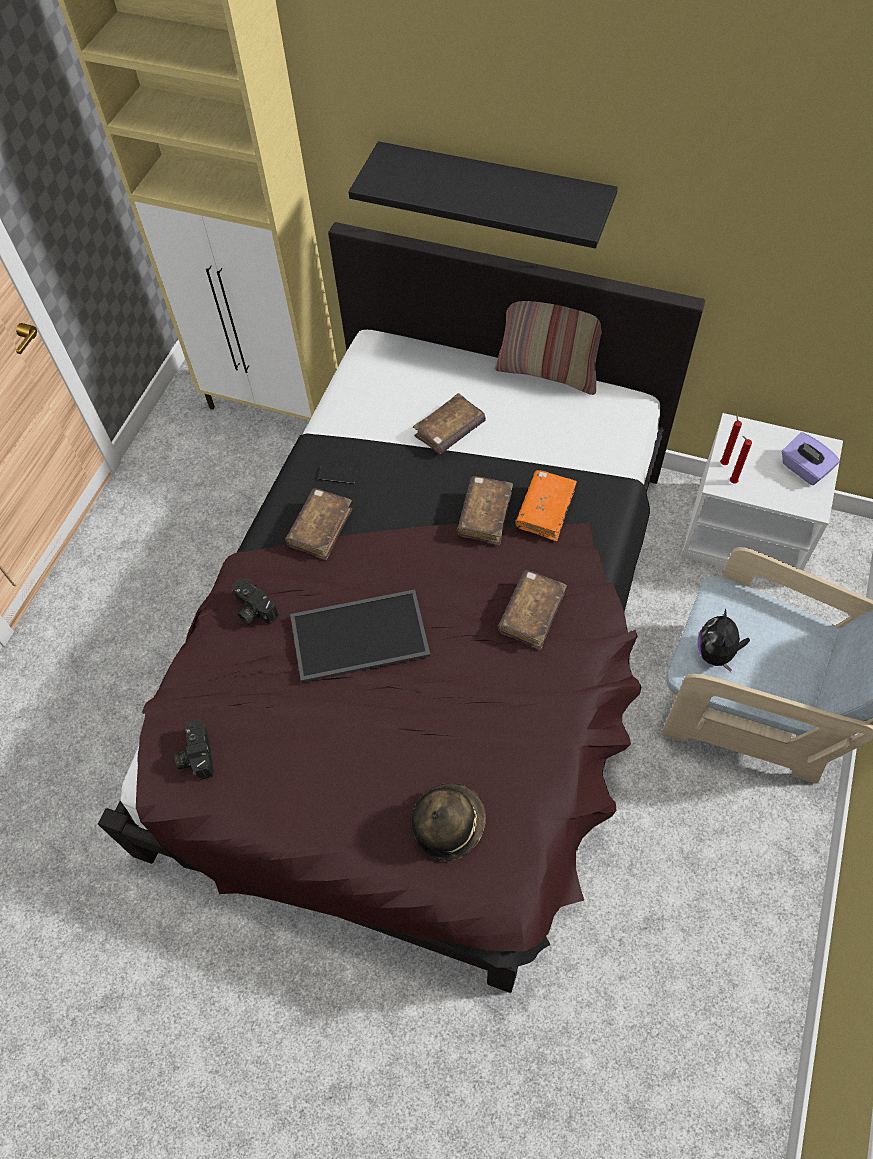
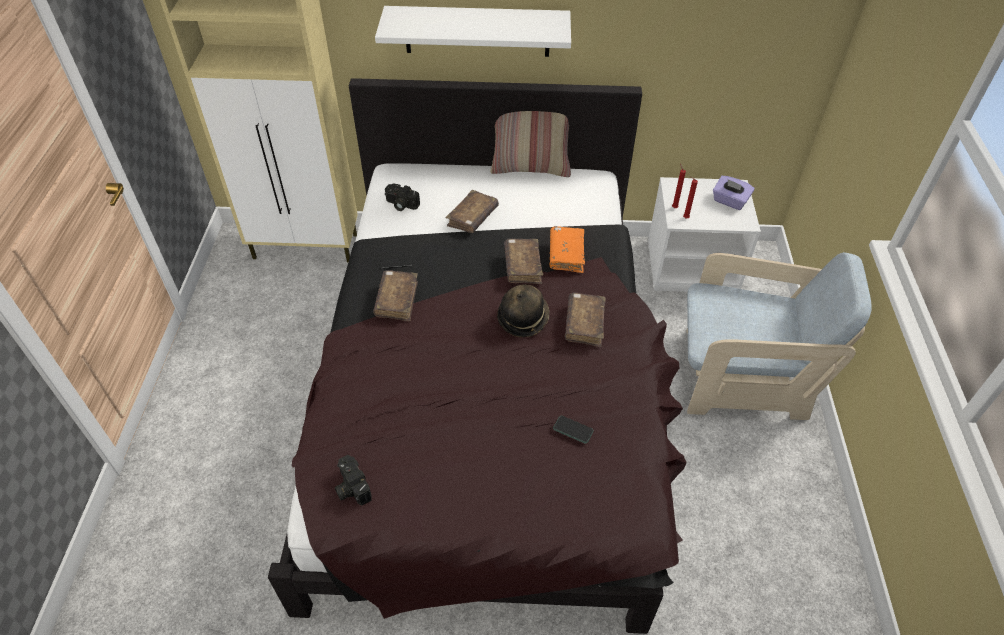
camera: 20 degrees left, 10 degrees down
camera [231,578,279,625] -> camera moved to [385,183,420,211]
tray [290,589,431,683] -> none
black shelf [348,141,618,248] -> white shelf [375,6,571,57]
hat [410,783,486,861] -> hat moved to [497,285,549,337]
plush toy [698,609,750,672] -> none
none -> phone [553,416,594,443]

